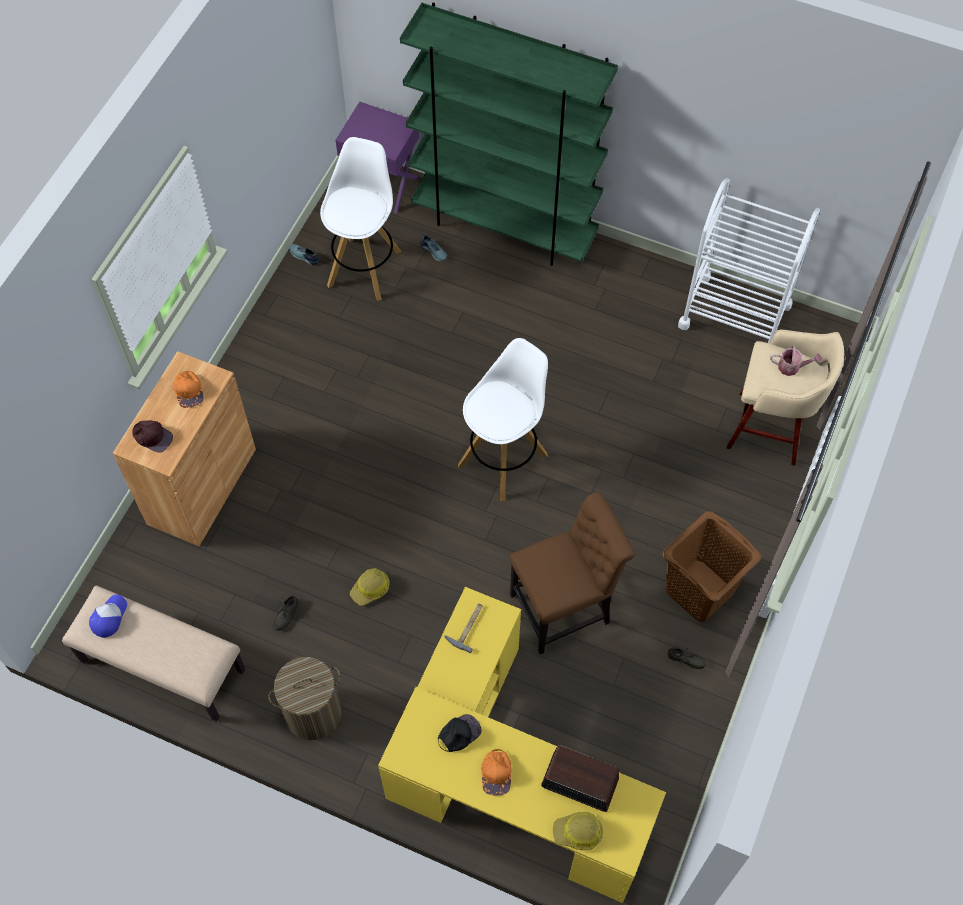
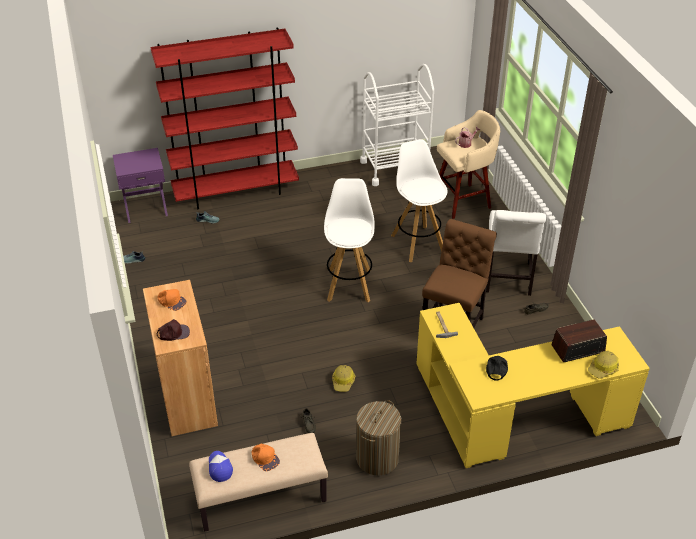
camera: 40 degrees left, 20 degrees down
white stool [320,137,401,301] -> white stool moved to [391,139,448,263]
green bookcase [400,3,618,266] -> red bookcase [151,27,299,209]
orange cap [481,749,512,796] -> orange cap moved to [252,444,280,471]
brown laundry basket [663,511,761,622] -> white chair [486,210,546,296]

